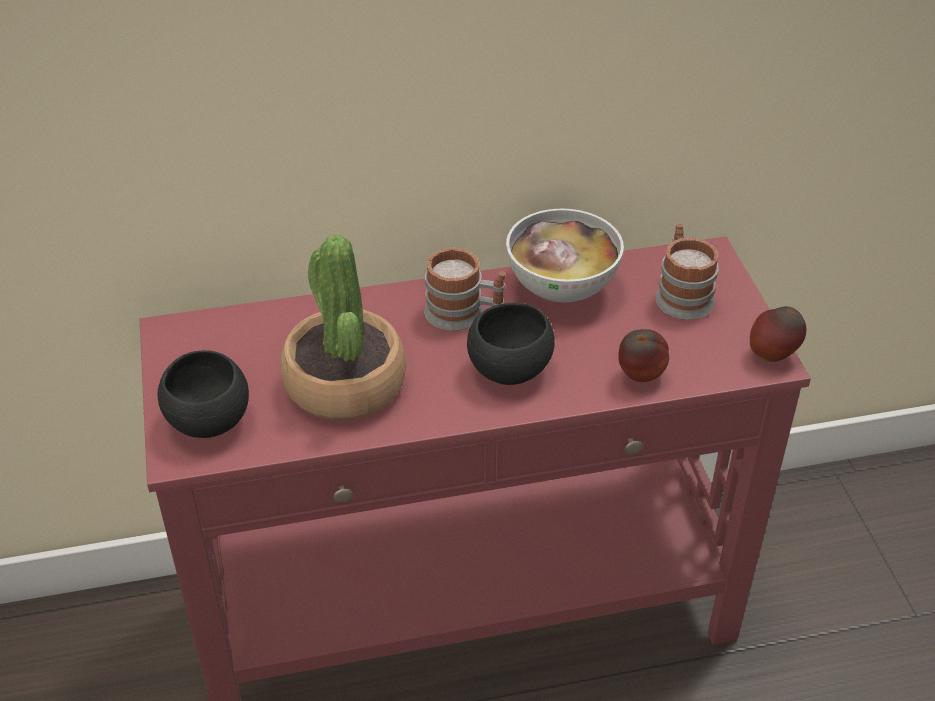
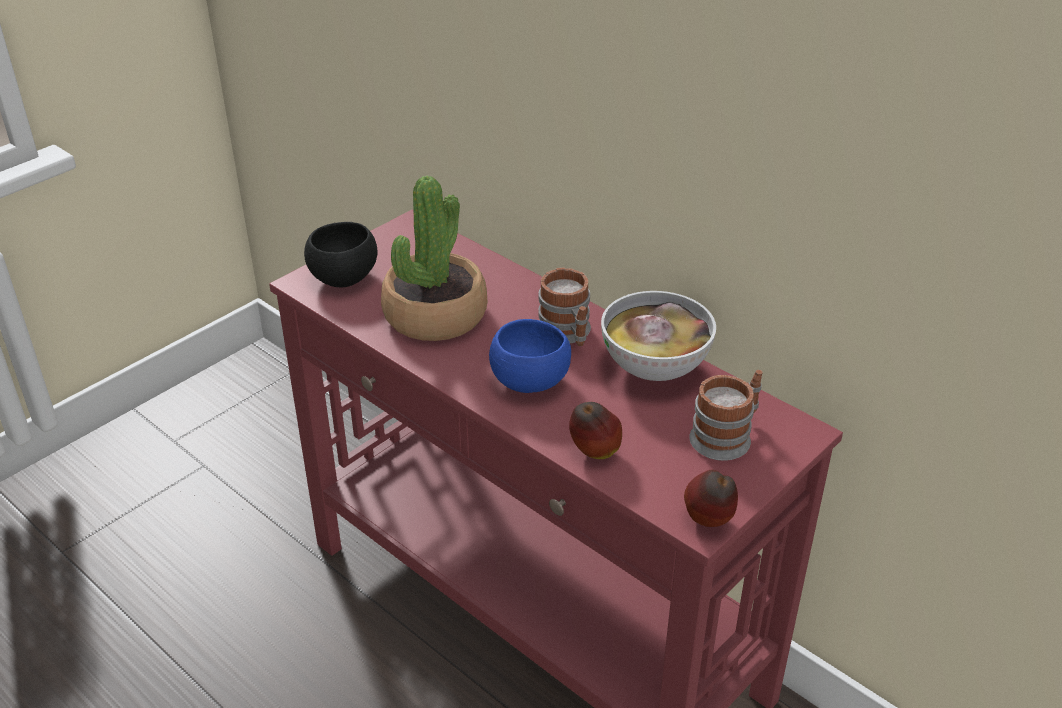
camera: 55 degrees right, 5 degrees down
black bowl [467,303,555,385] -> blue bowl [489,319,571,393]

